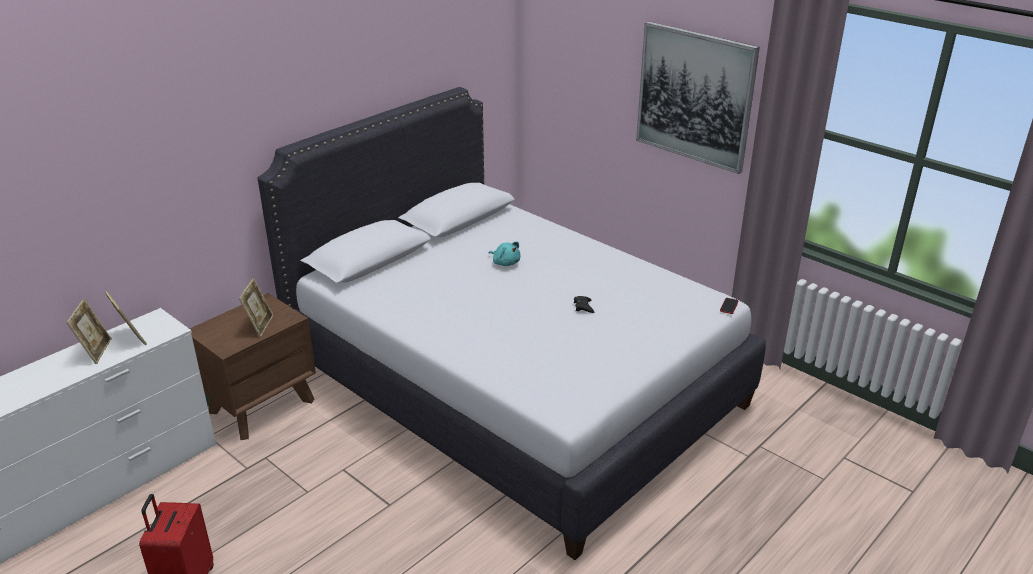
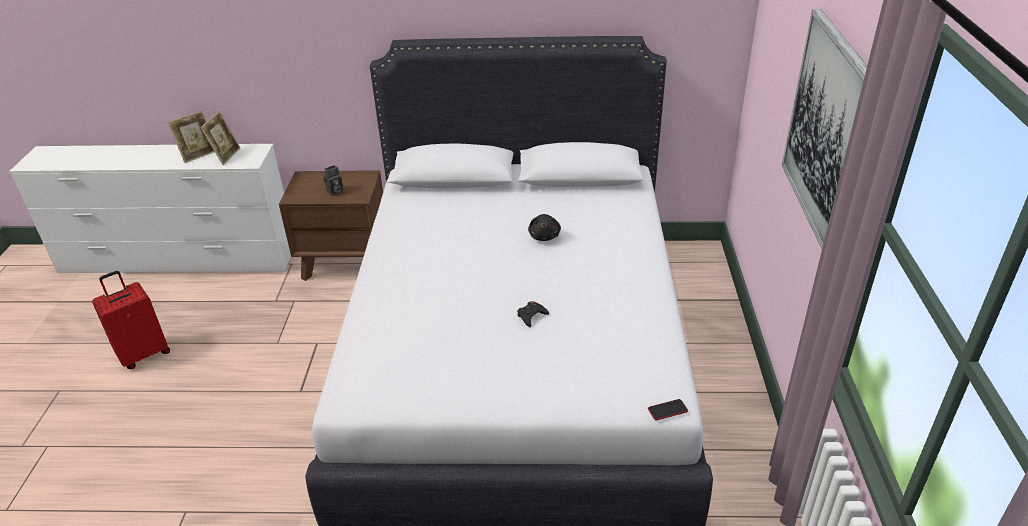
camera: 50 degrees right, 5 degrees up
picture frame [239,278,274,337] -> camera [323,165,343,196]
turquoise plush toy [489,242,521,266] -> black plush toy [528,214,561,241]

